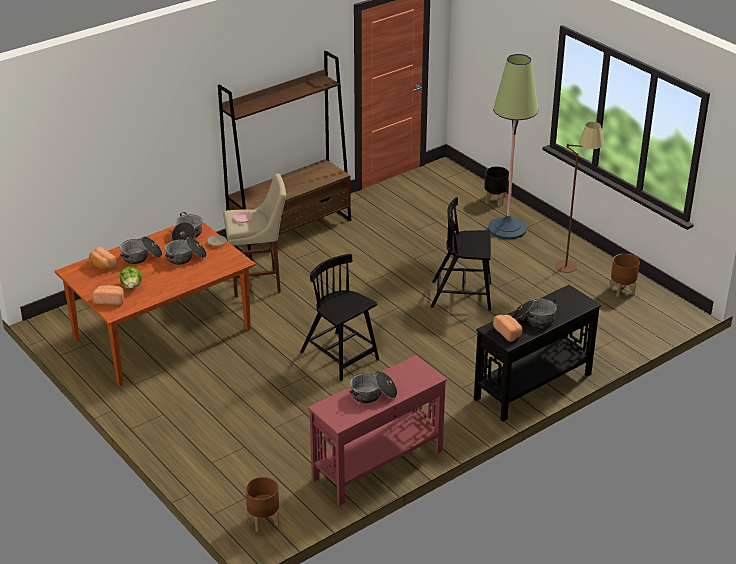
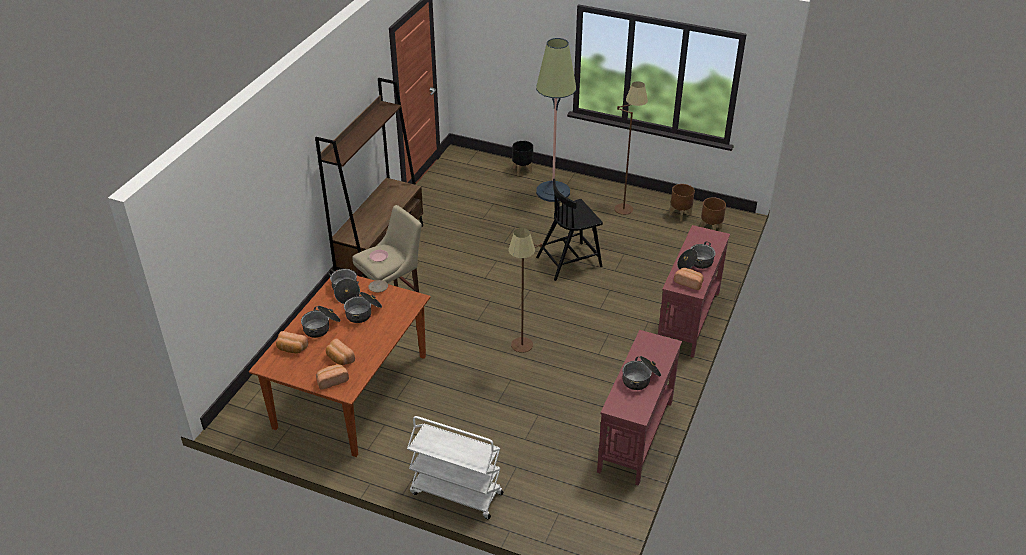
camera: 30 degrees left, 5 degrees up
lettuce [120,266,142,289] -> bread [326,339,355,366]
brown planter [245,477,279,532] -> brown planter moved to [700,197,726,230]
black chair [300,254,379,381] -> brown floor lamp [508,228,542,353]
black console table [474,285,601,422] -> red console table [658,225,730,358]
none -> white cart [407,416,504,519]

